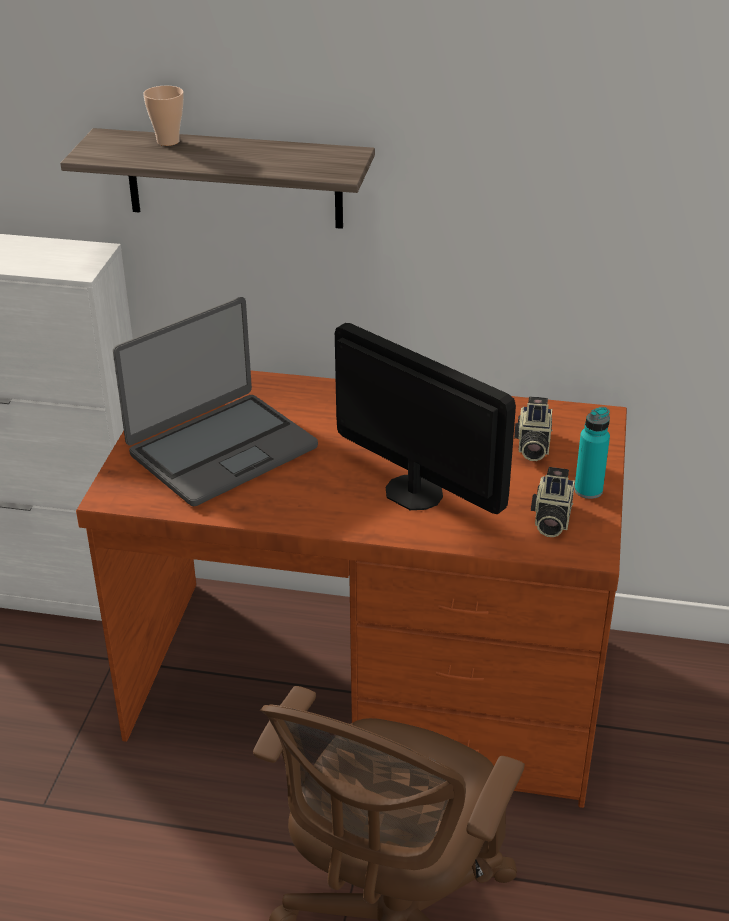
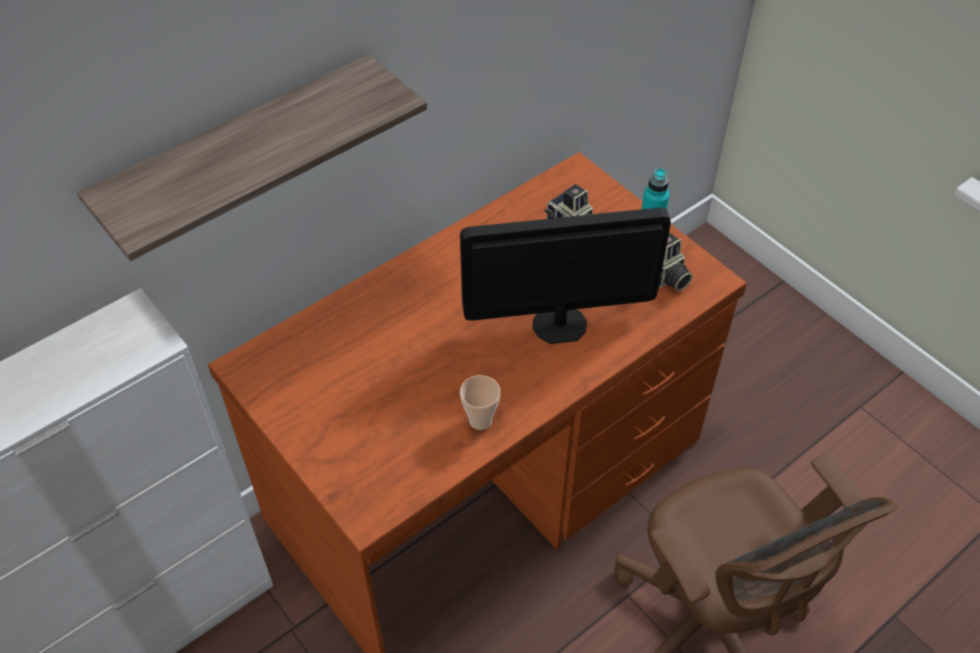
camera: 50 degrees left, 15 degrees up
laptop [113,297,318,506] -> none
cup [143,86,184,146] -> cup moved to [460,375,501,430]

